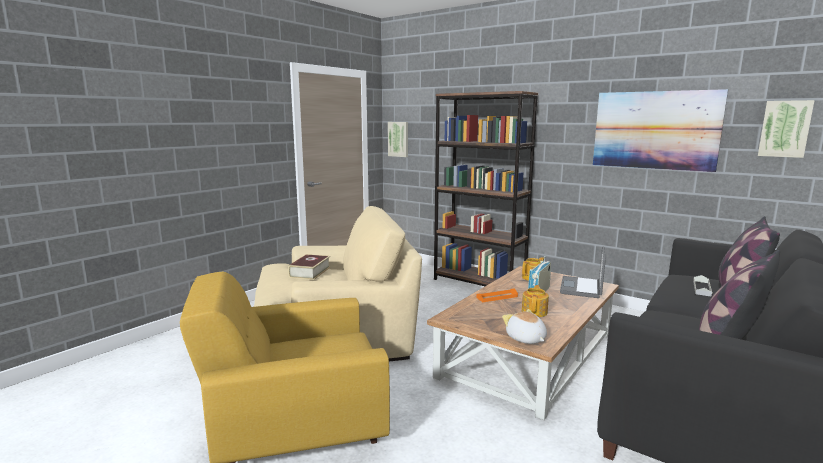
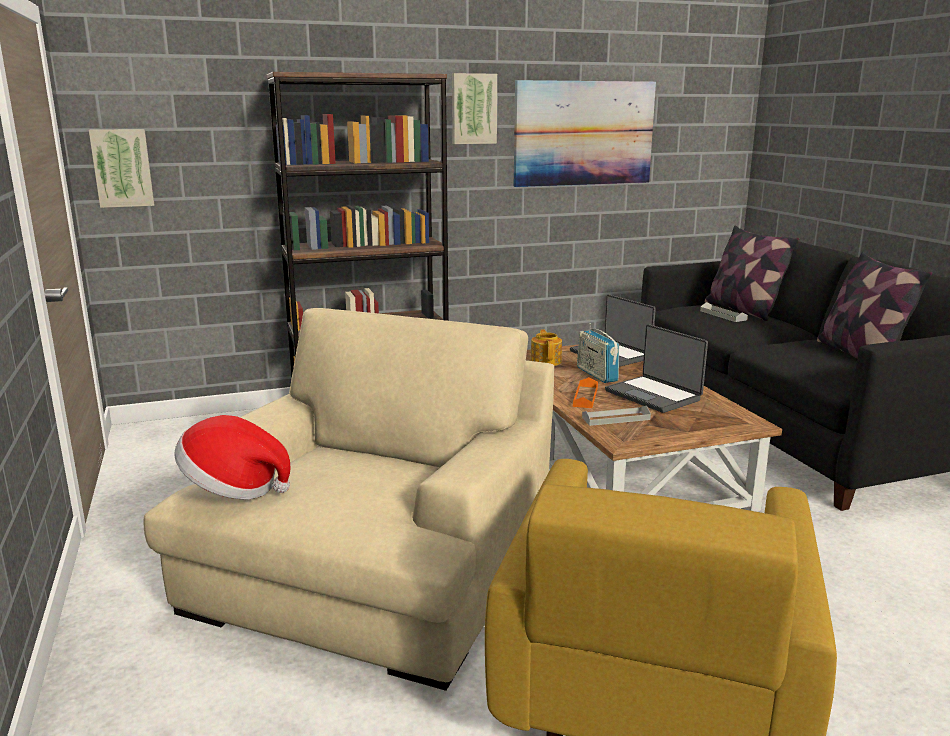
camera: 55 degrees left, 5 degrees up
book [288,254,331,280] -> none
plush toy [502,309,547,344] -> none
teapot [522,285,549,317] -> laptop [605,324,708,413]
picture [758,100,815,158] -> picture moved to [452,73,497,144]
none -> hat [174,415,291,500]
none -> grey tray [582,406,651,426]

